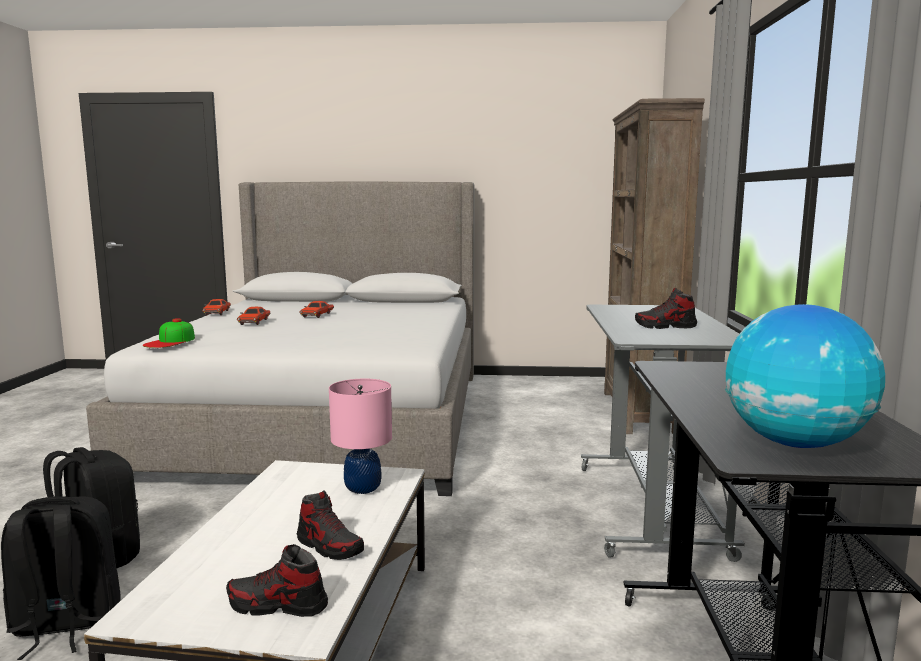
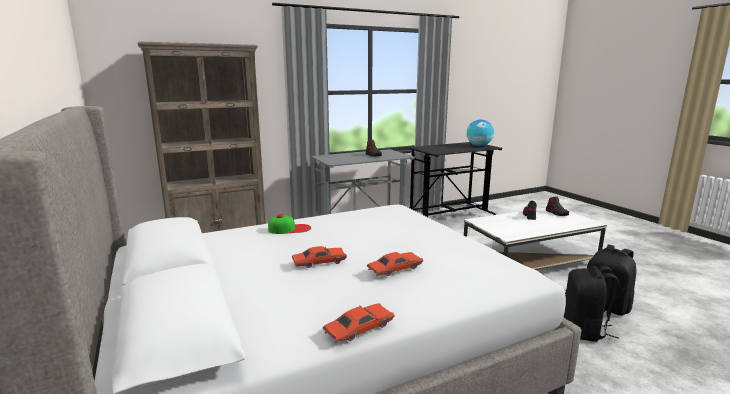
camera: 120 degrees left, 5 degrees up
cap [143,318,195,348] -> cap moved to [268,214,311,234]
pink table lamp [329,379,392,494] -> none

